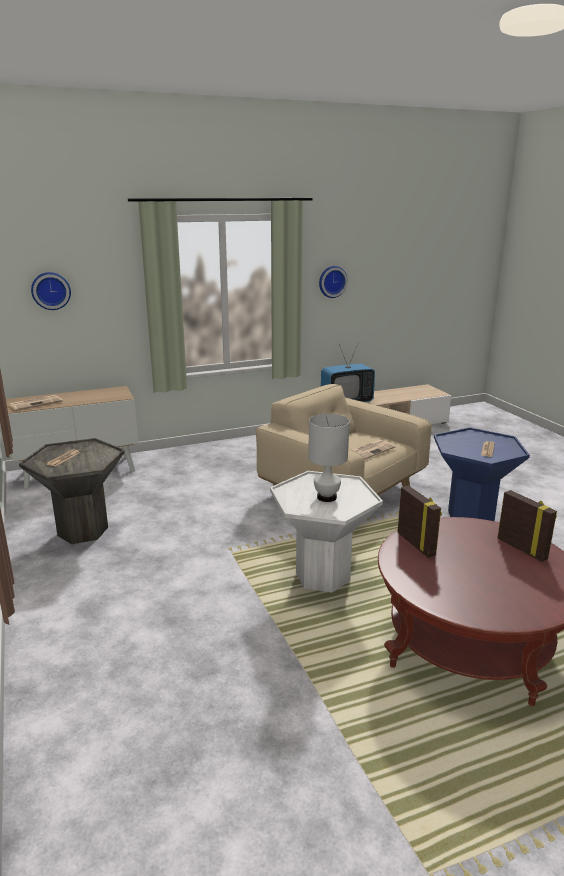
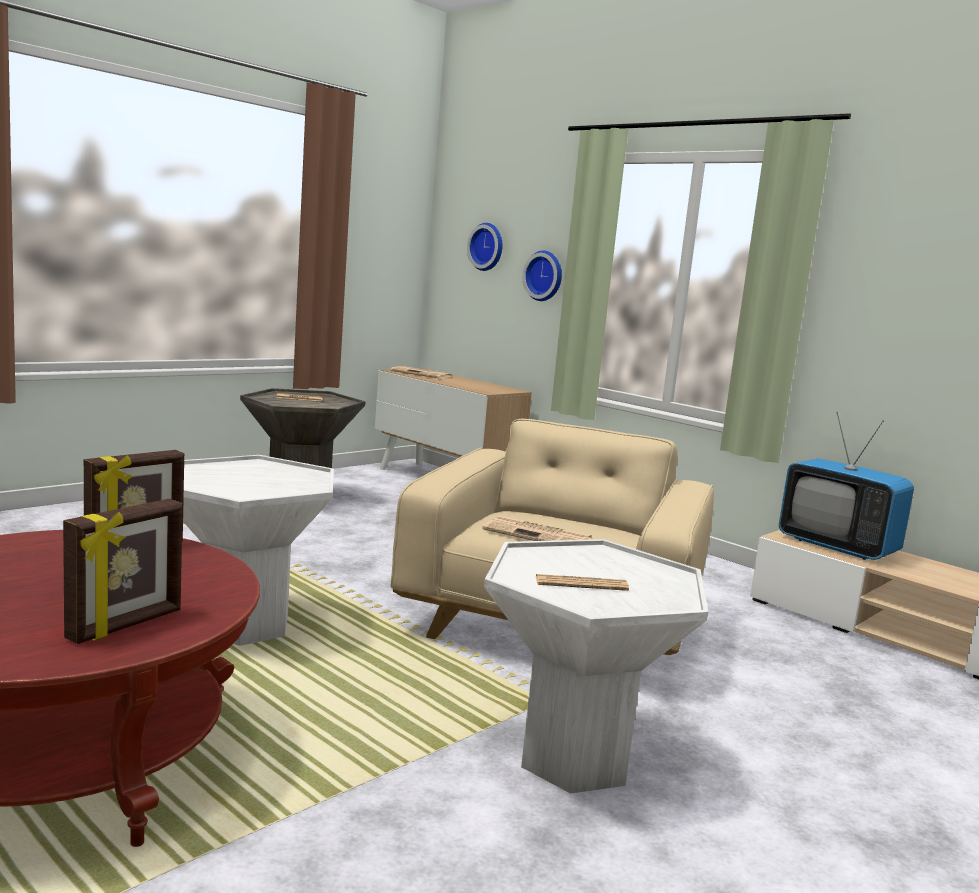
camera: 65 degrees right, 10 degrees down
white table lamp [308,414,350,502] -> none
wall clock [319,266,348,298] -> wall clock moved to [522,250,562,301]
blue side table [434,427,530,521] -> white side table [484,539,708,794]

